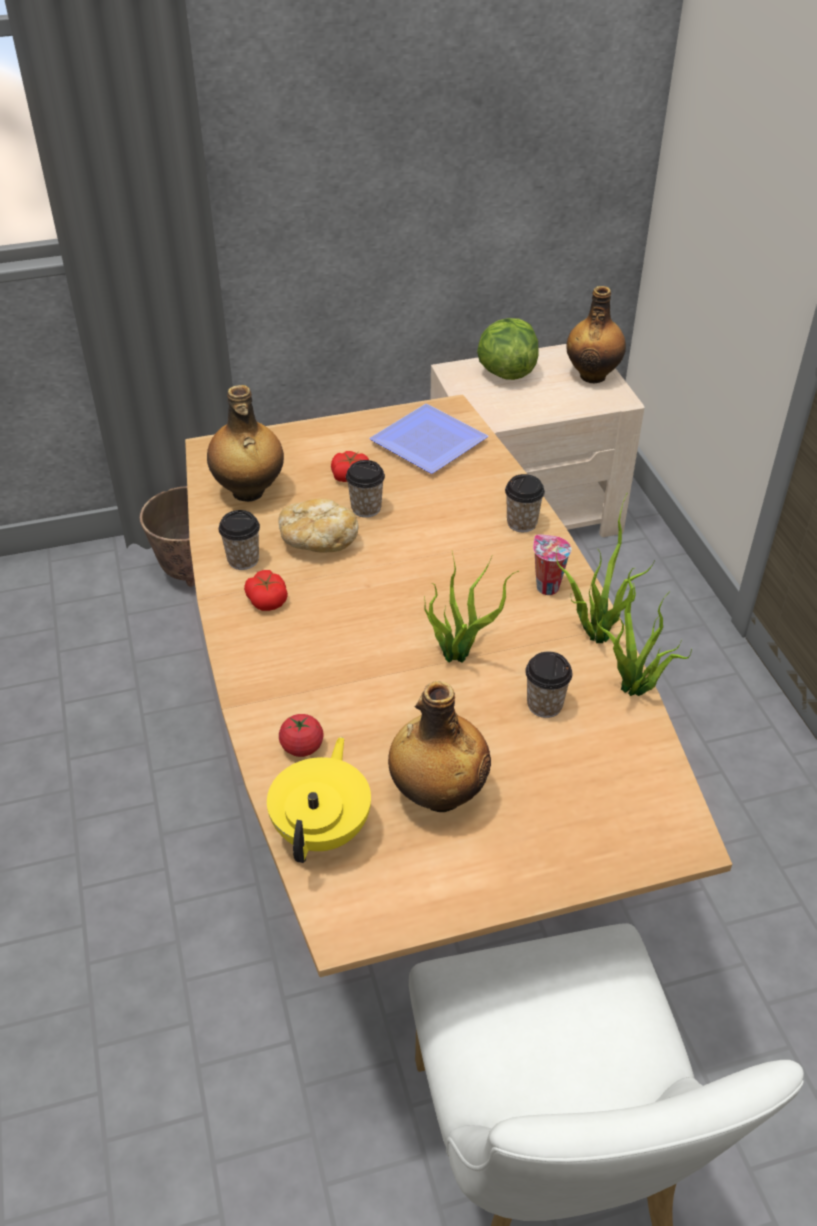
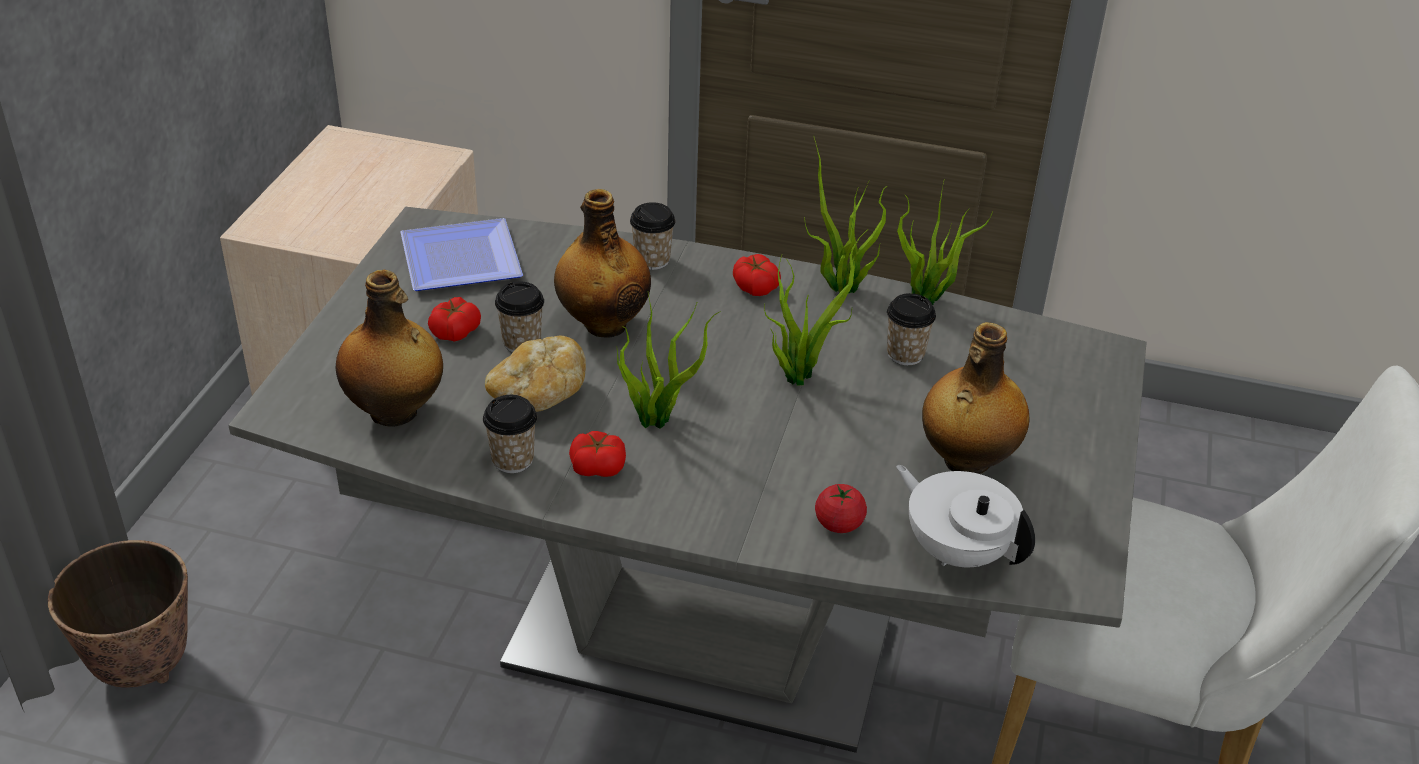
camera: 60 degrees left, 5 degrees down
brown dining table [185,394,732,977] -> grey dining table [228,207,1147,753]
yellow teapot [267,737,371,863] -> white teapot [896,465,1035,567]
lettuce [477,318,539,380] -> none
cup [533,534,572,595] -> tomato [733,254,781,296]
bottle [566,286,626,384] -> bottle moved to [554,189,651,337]
none -> potted plant [617,293,721,429]

